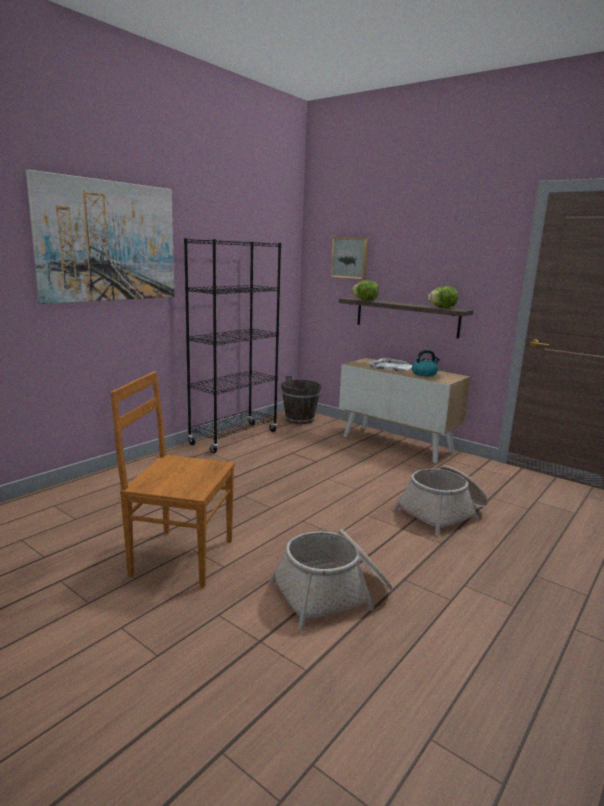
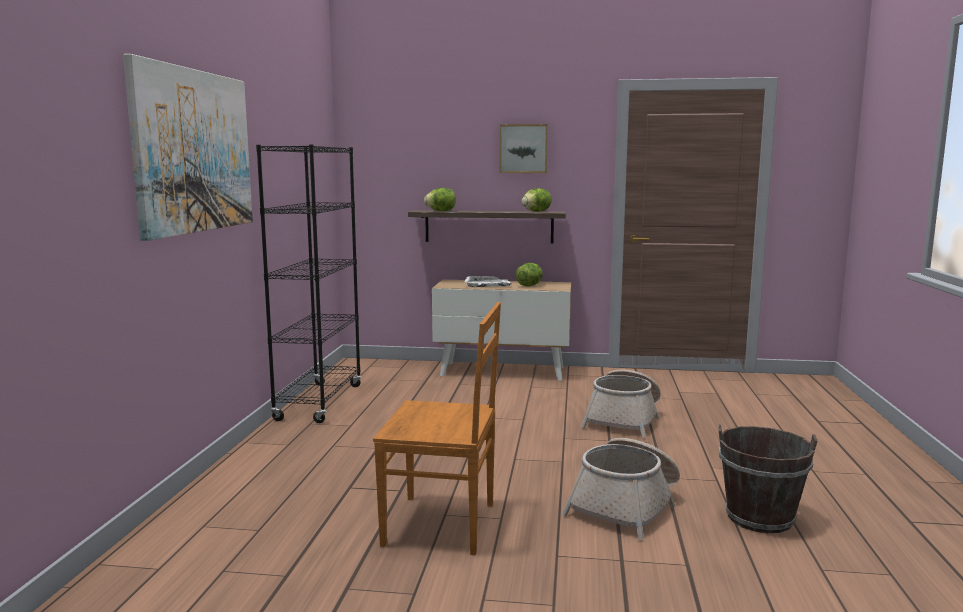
camera: 30 degrees left, 5 degrees down
brown chair [110,371,235,588] -> brown chair turned 150 degrees counterclockwise [373,302,501,555]
brown bucket [281,375,321,424] -> brown bucket moved to [719,425,818,533]
picture [331,237,368,279] -> picture moved to [499,124,548,173]
kettle [412,350,440,376] -> lettuce [516,263,543,286]

